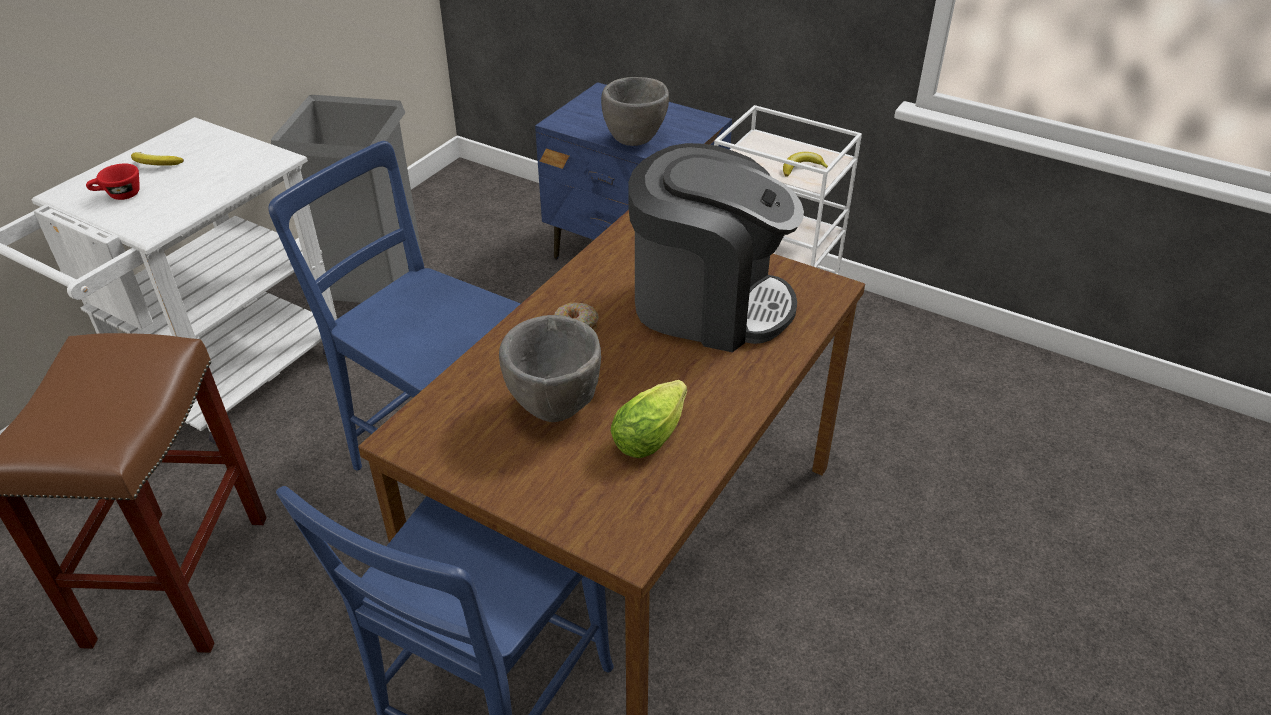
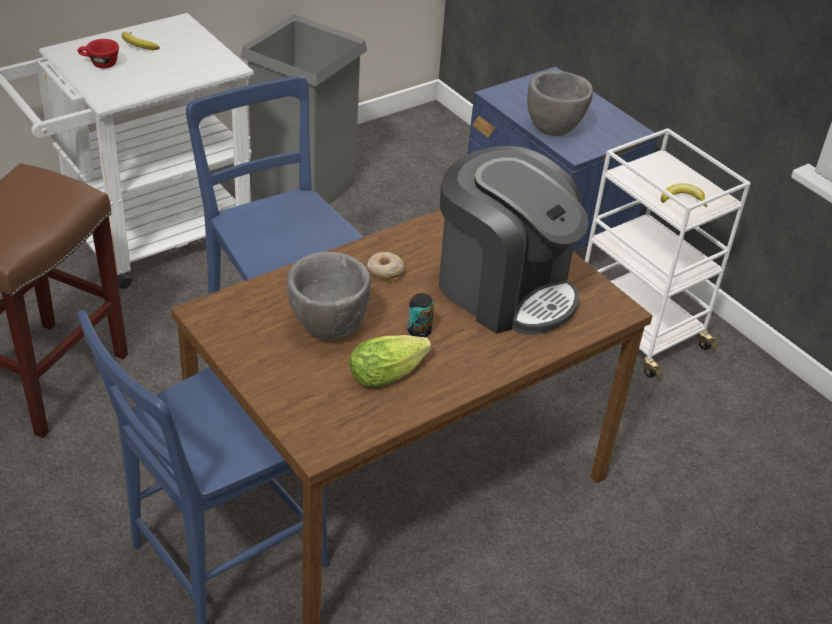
camera: 20 degrees right, 0 degrees up
none -> can [407,293,434,337]

